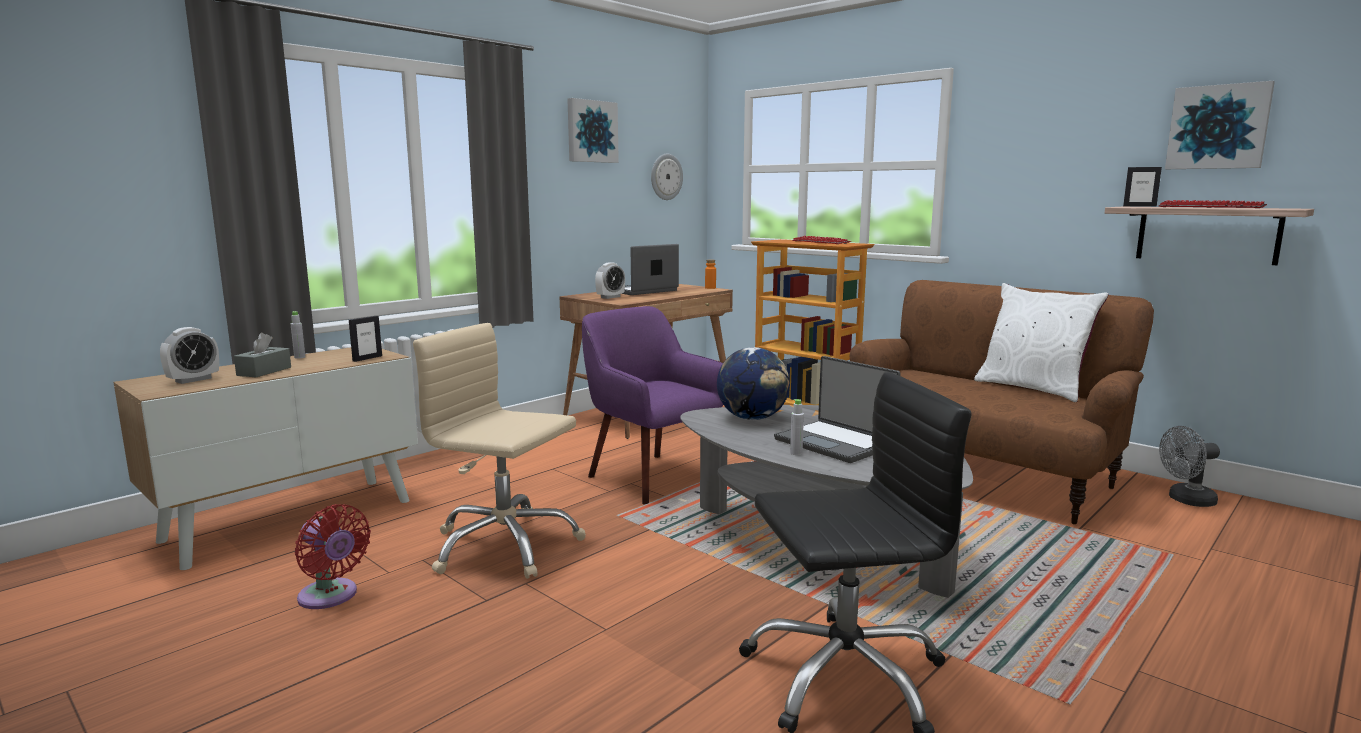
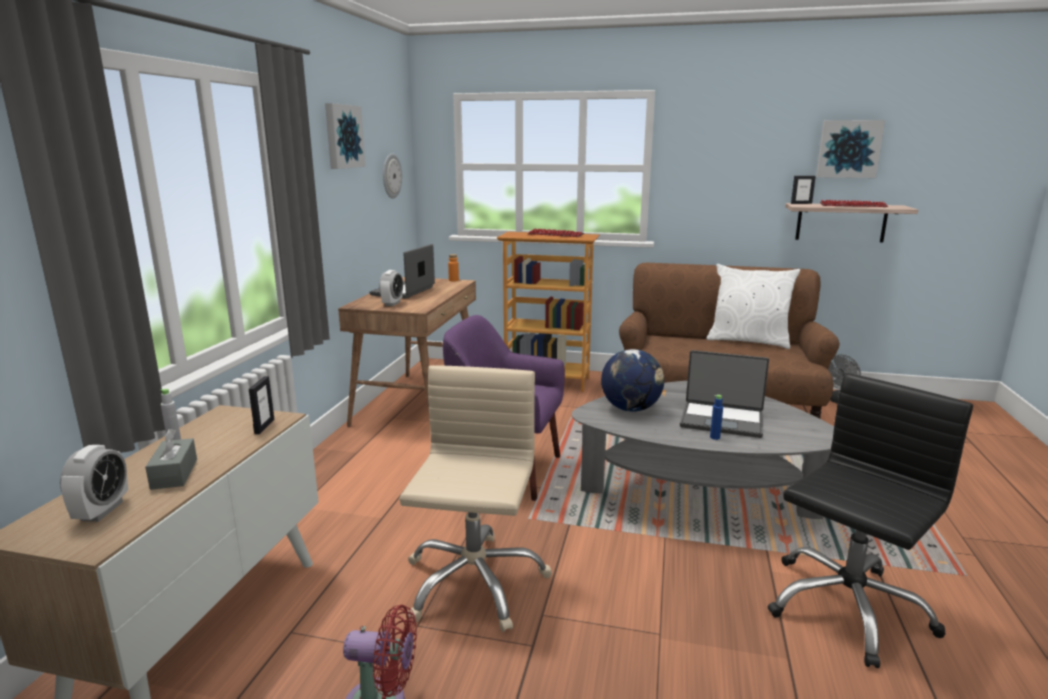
camera: 30 degrees left, 5 degrees up
beige office chair [413,323,586,579] -> beige office chair turned 105 degrees clockwise [399,365,552,632]
grey bottle [790,399,804,455] -> blue bottle [710,395,723,440]

